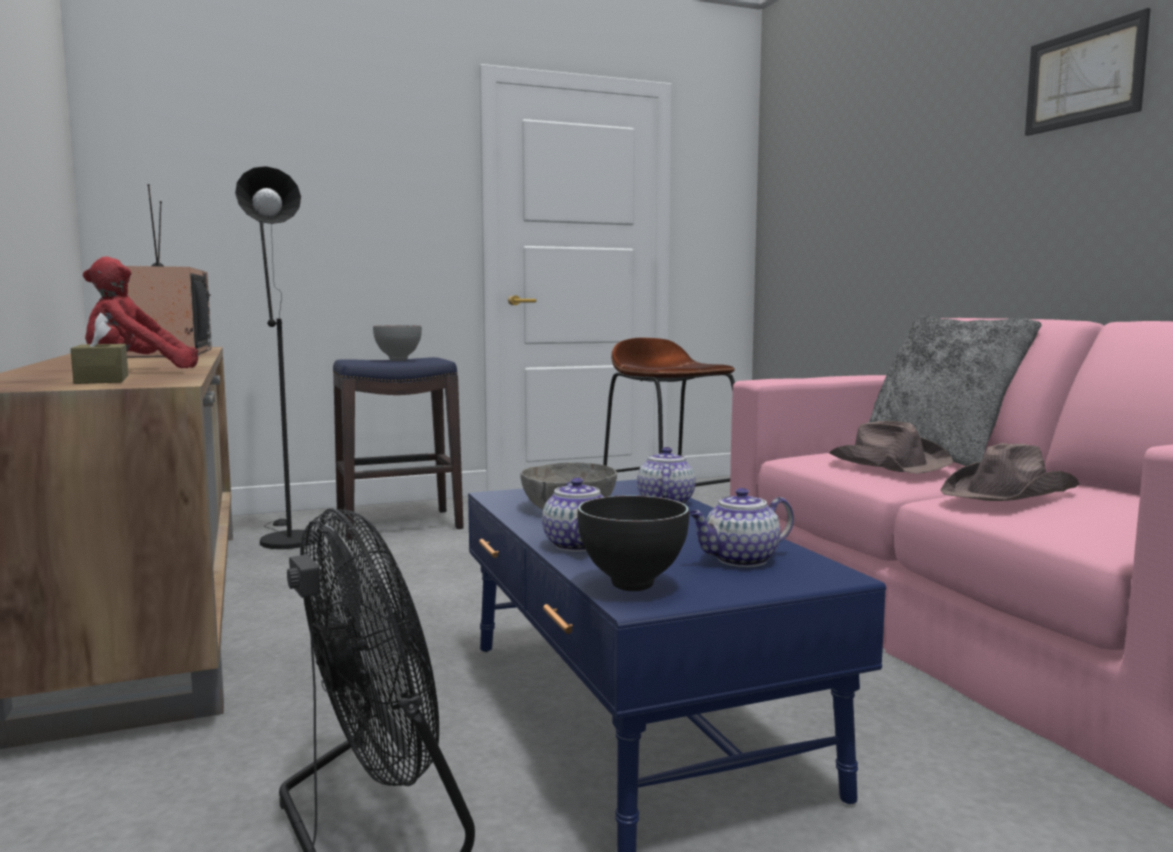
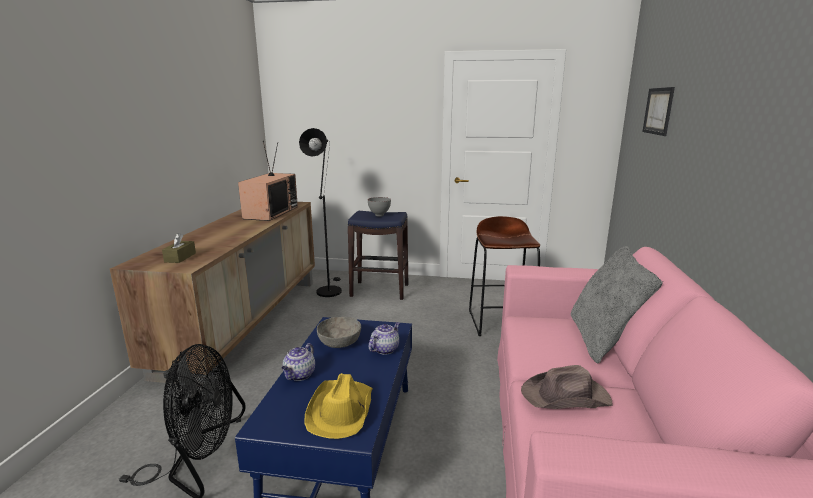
camera: 30 degrees right, 10 degrees up
red plush toy [83,257,198,368] -> none
black bowl [577,495,689,591] -> none
teapot [689,488,794,567] -> yellow hat [304,373,373,439]
brown hat [829,421,953,474] -> none
picture [1025,8,1150,136] -> picture moved to [642,87,675,136]

